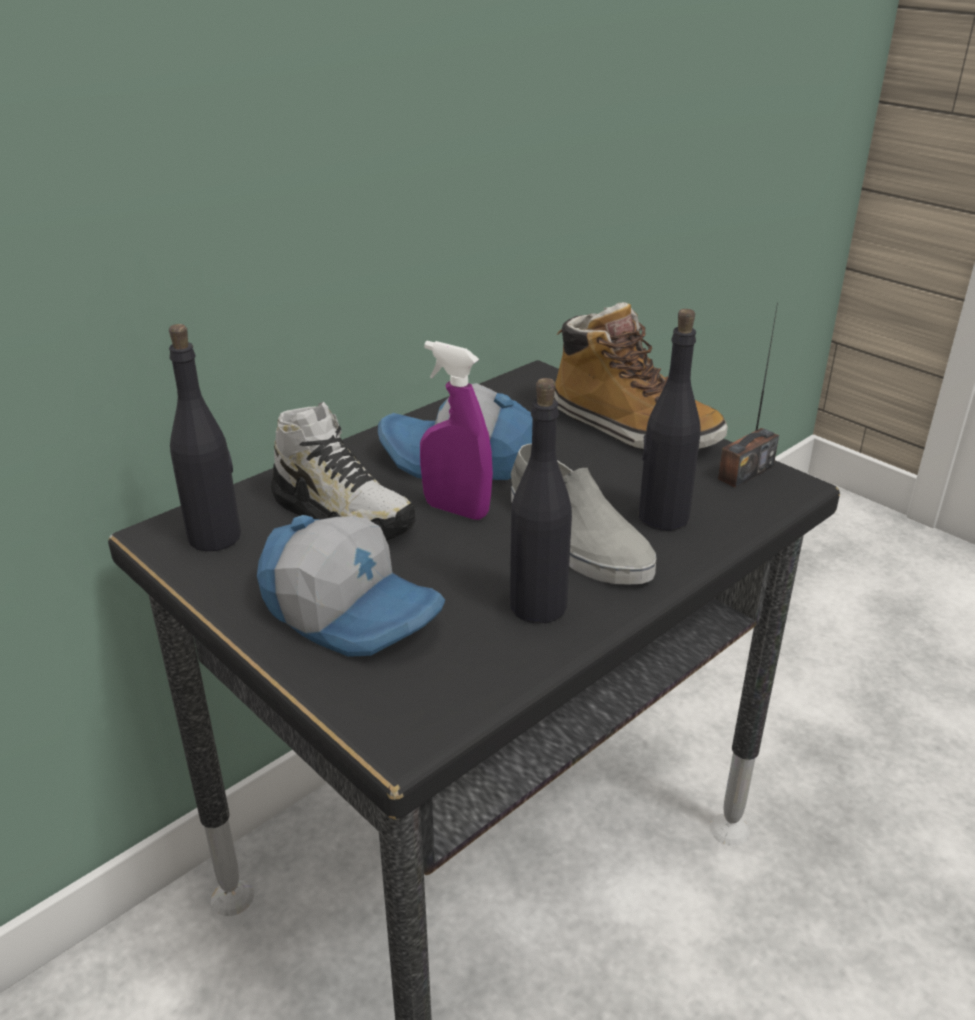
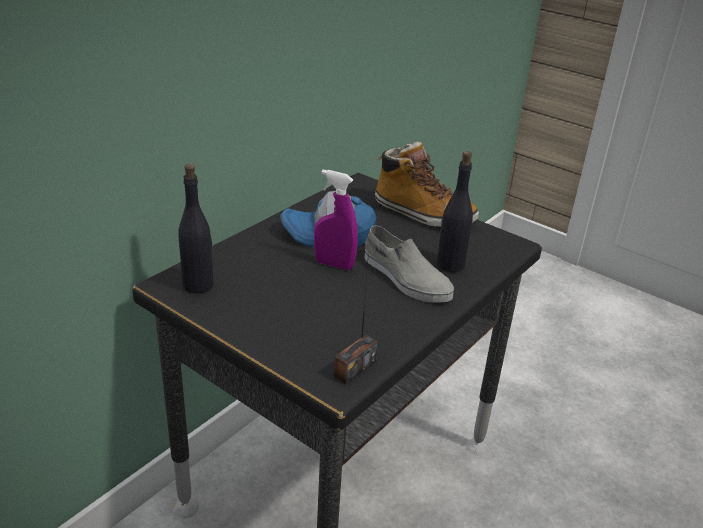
camera: 10 degrees left, 0 degrees up
cap [257,515,445,657] -> none
shoe [271,402,415,541] -> none
black bottle [510,378,572,623] -> none
radio [718,302,779,488] -> radio moved to [334,253,378,384]

